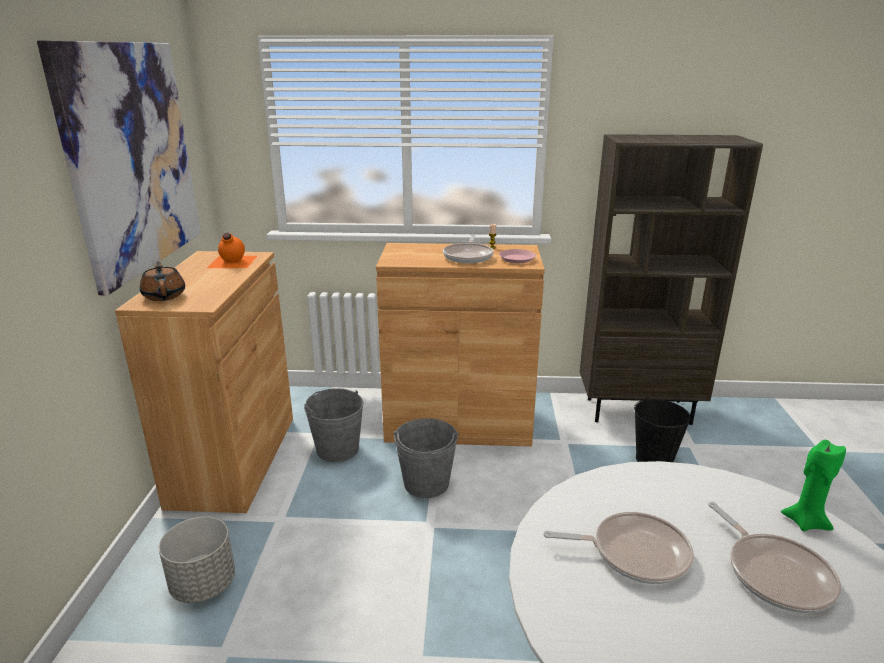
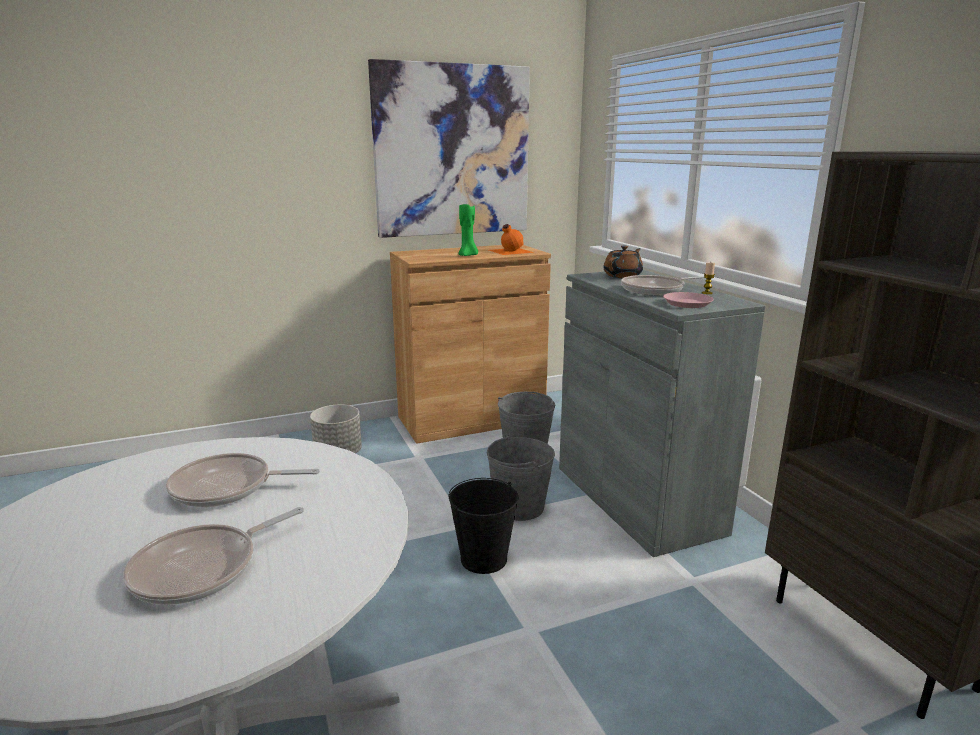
camera: 65 degrees right, 5 degrees down
brown teapot [140,262,185,301] -> brown teapot moved to [603,246,643,278]
brown cabinet [376,243,545,447] -> grey cabinet [559,270,765,557]
frying pan [543,512,694,584] -> frying pan turned 105 degrees clockwise [166,453,320,507]
black bucket [634,397,691,462] -> black bucket moved to [448,478,518,574]
green candle [781,440,846,532] -> green candle moved to [459,204,478,256]

